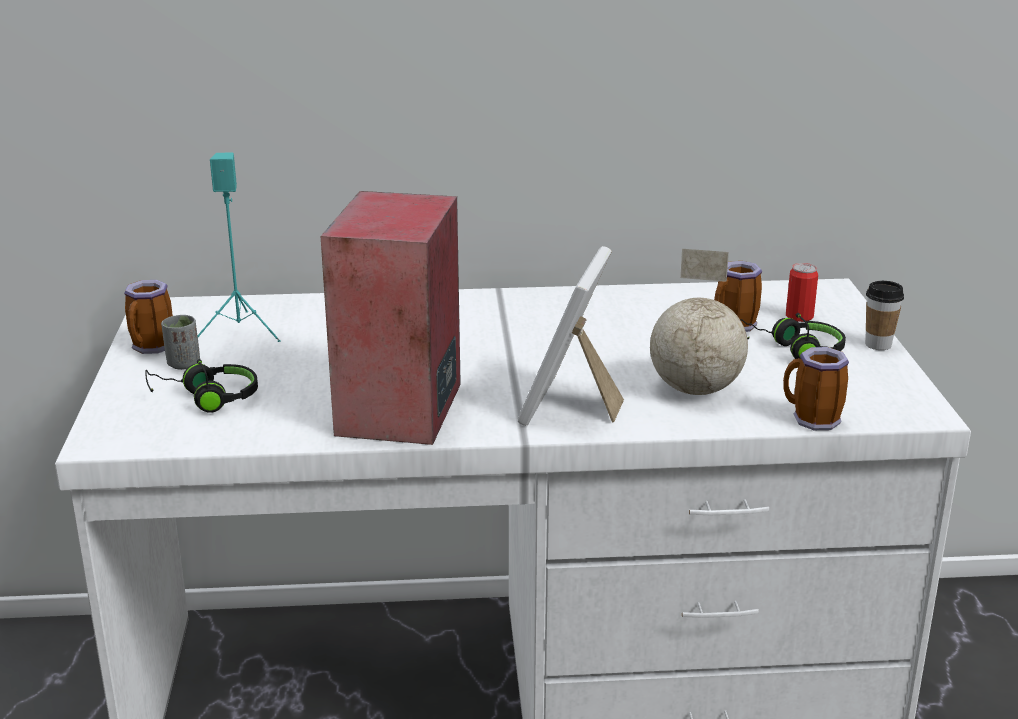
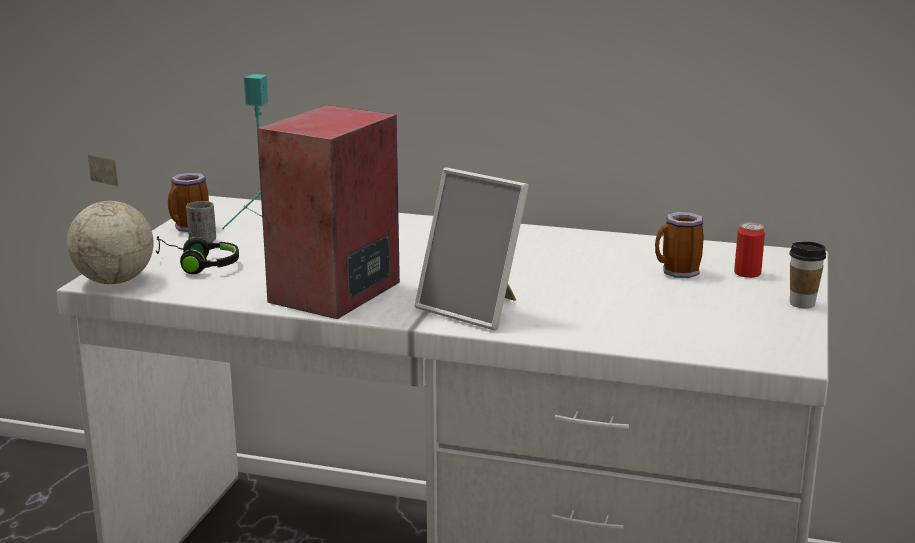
camera: 20 degrees right, 5 degrees down
picture frame [518,246,624,426] -> picture frame turned 90 degrees counterclockwise [415,167,529,330]
globe [650,249,748,395] -> globe moved to [67,155,154,284]
black headphones [741,313,846,359] -> none
mug [783,347,849,430] -> none

